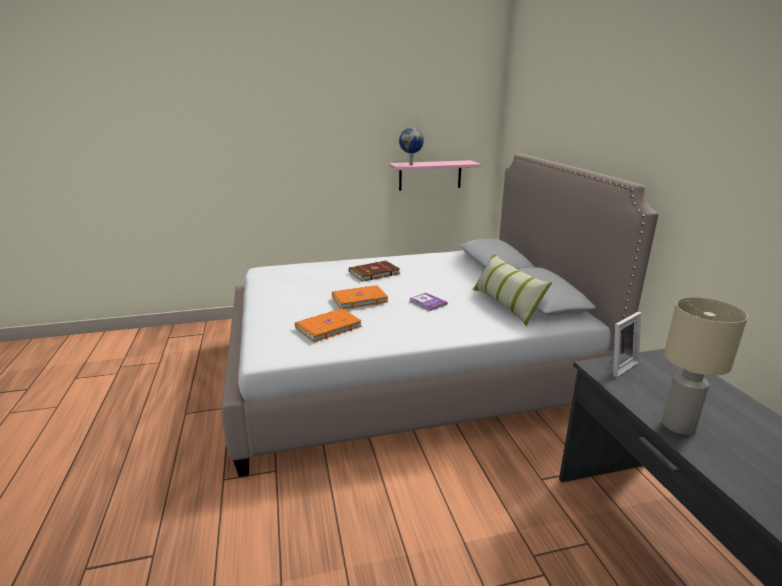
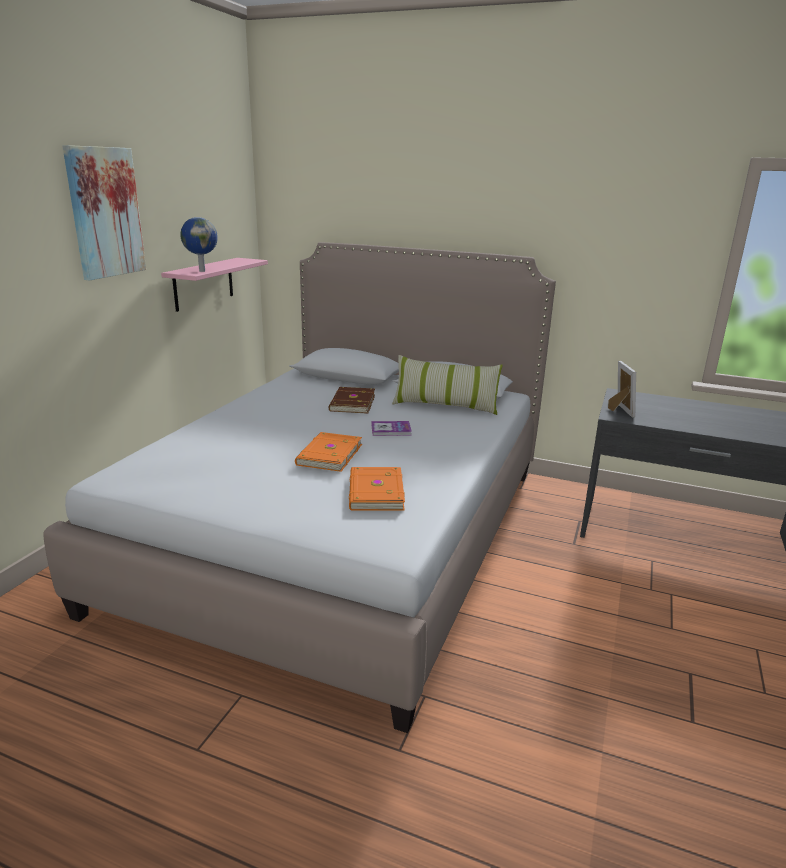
camera: 55 degrees left, 0 degrees up
brown book [349,261,400,282] -> brown book moved to [329,387,375,414]
beige table lamp [662,297,748,435] -> none
none -> picture [62,145,146,281]

